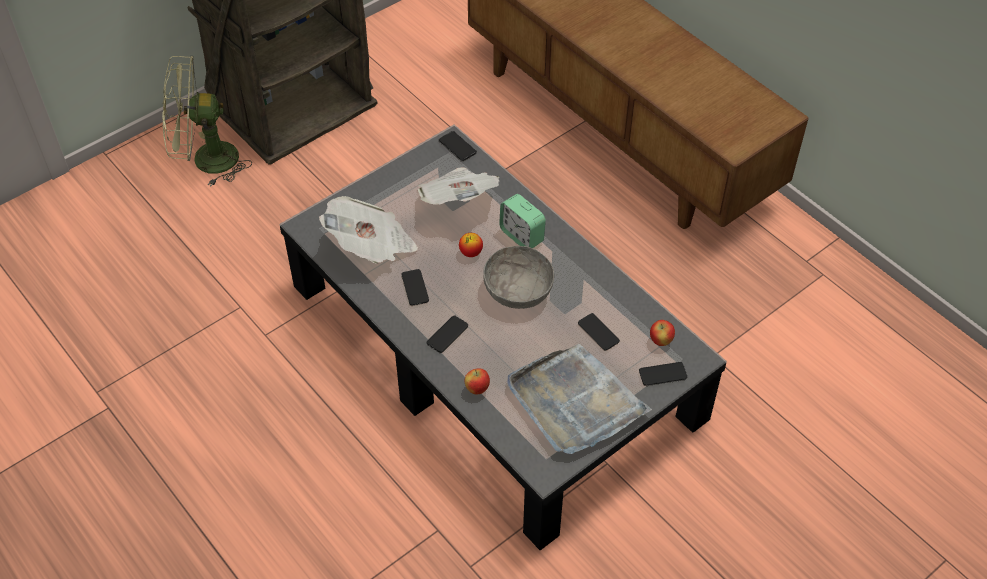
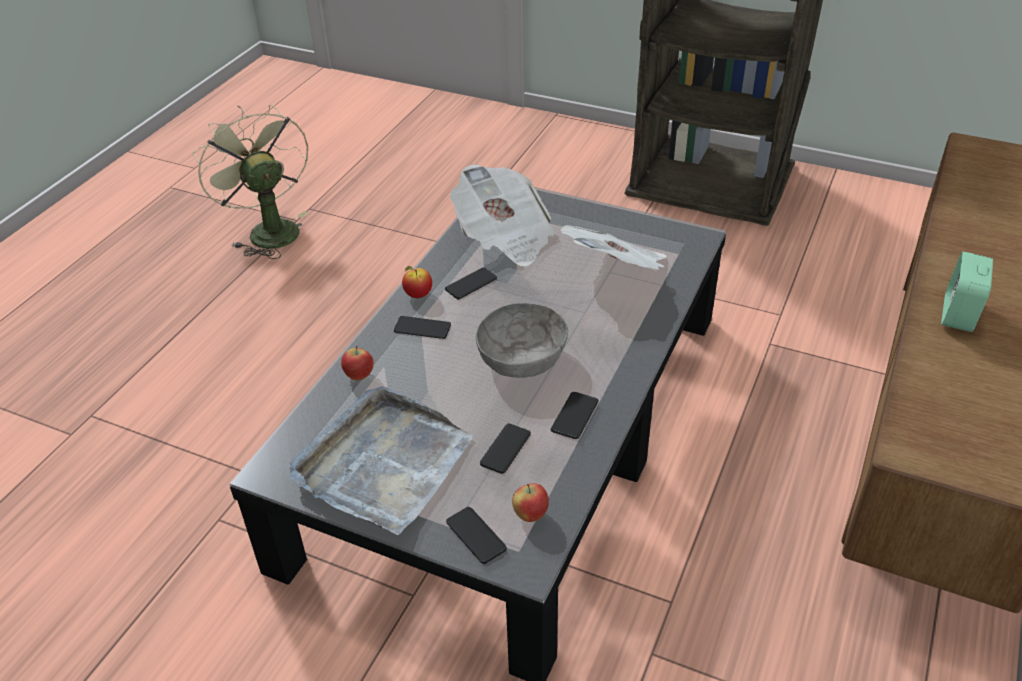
camera: 65 degrees right, 10 degrees down
green fan [162,56,252,187] -> green fan moved to [192,104,308,259]
phone [439,131,477,161] -> phone moved to [551,392,599,439]
apple [459,233,483,257] -> apple moved to [402,266,432,298]
alarm clock [499,194,546,248] -> alarm clock moved to [941,251,993,332]

